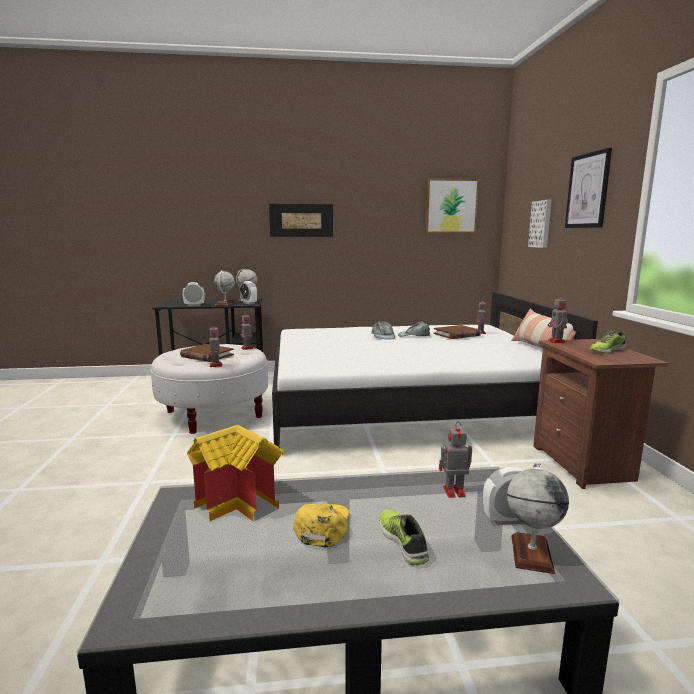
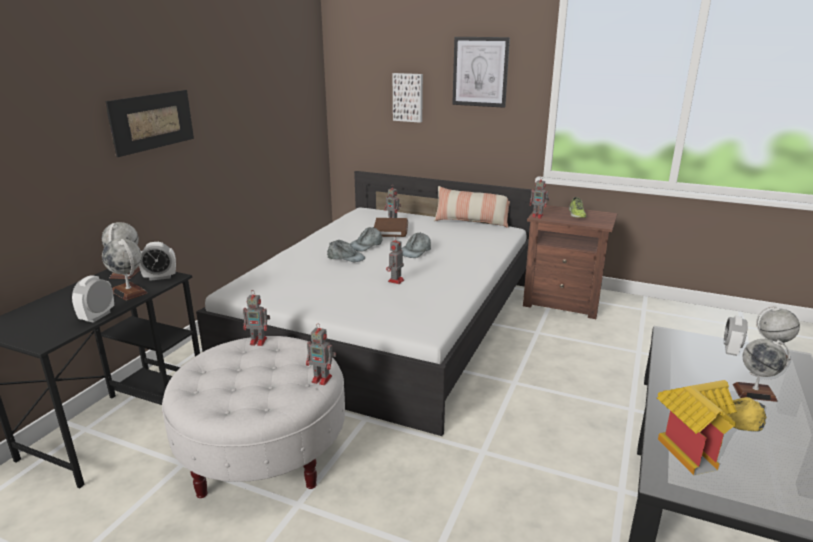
camera: 60 degrees left, 10 degrees up
brown book [180,344,234,362] -> none
shoe [379,510,429,565] -> globe [733,339,790,402]
picture [425,178,479,233] -> none
toy robot [439,421,472,498] -> toy robot moved to [386,236,404,284]
none -> grey cap [401,233,431,258]

